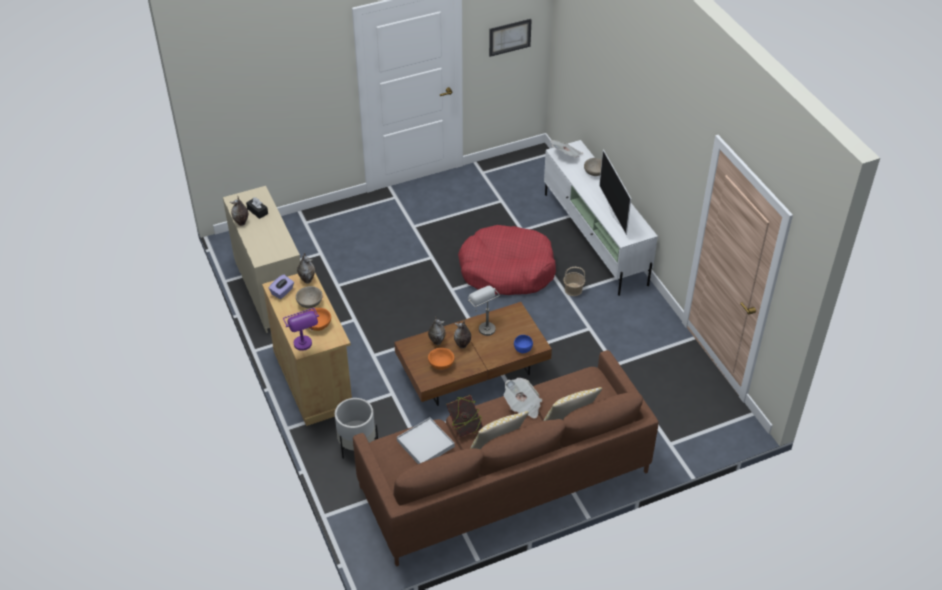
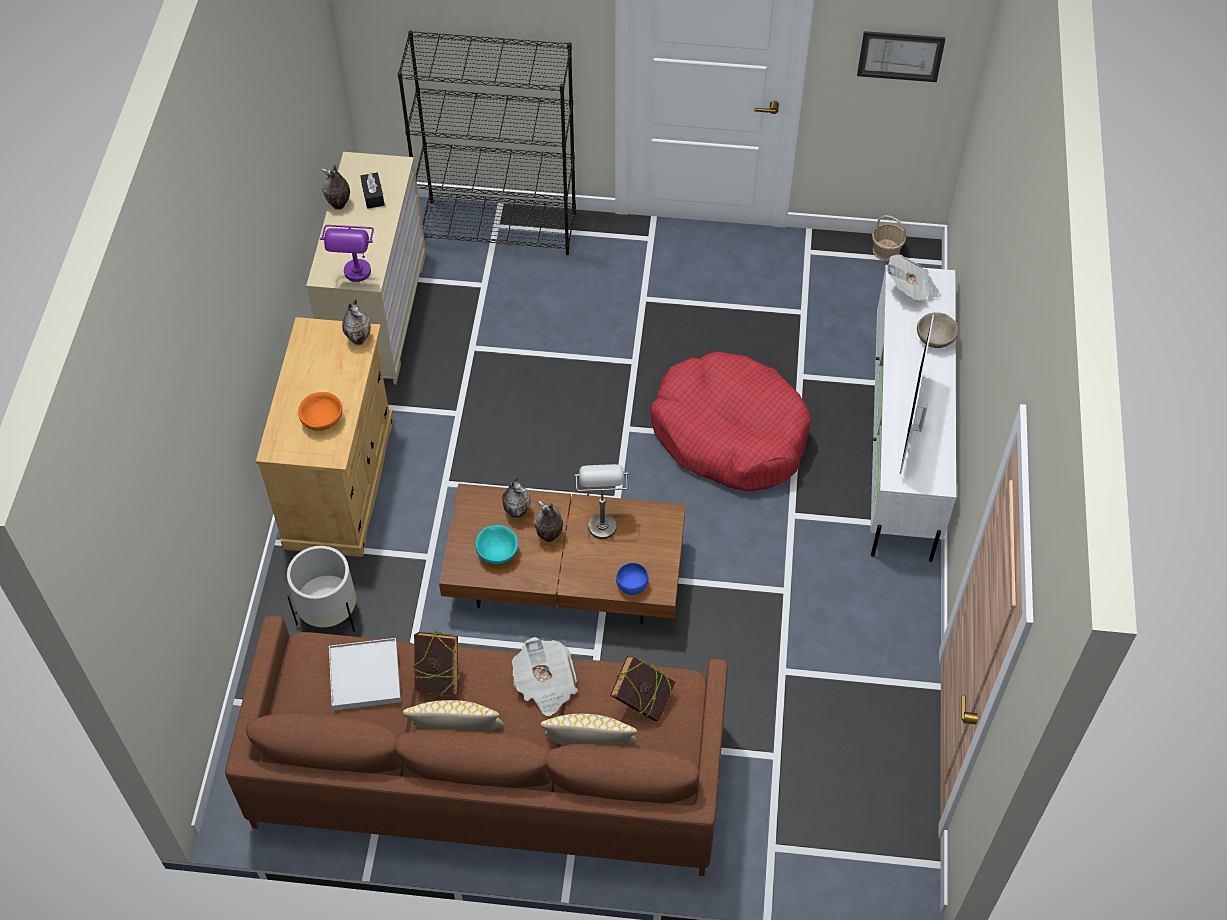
camera: 30 degrees right, 10 degrees up
purple tissue box [269,274,294,299] -> none
purple table lamp [283,308,319,351] -> purple table lamp moved to [320,225,374,282]
beige bowl [296,286,322,308] -> none
orange bowl [428,348,454,370] -> turquoise bowl [475,525,518,564]
basket [563,267,585,296] -> basket moved to [872,215,906,261]
none -> black bookcase [397,30,576,255]
none -> book [610,656,675,721]

